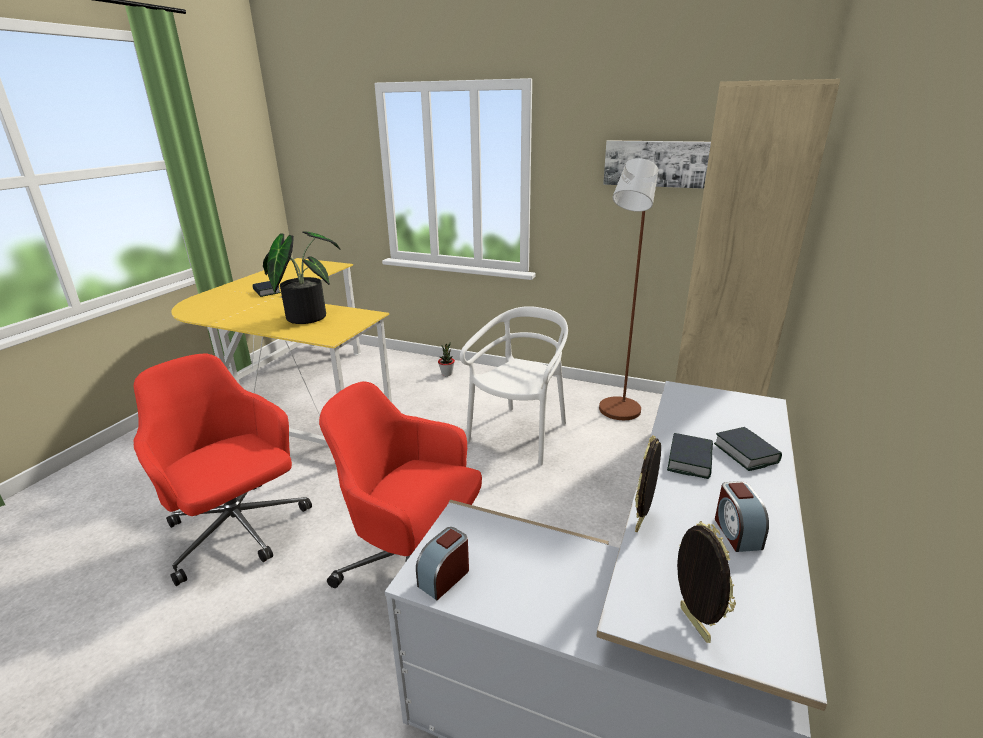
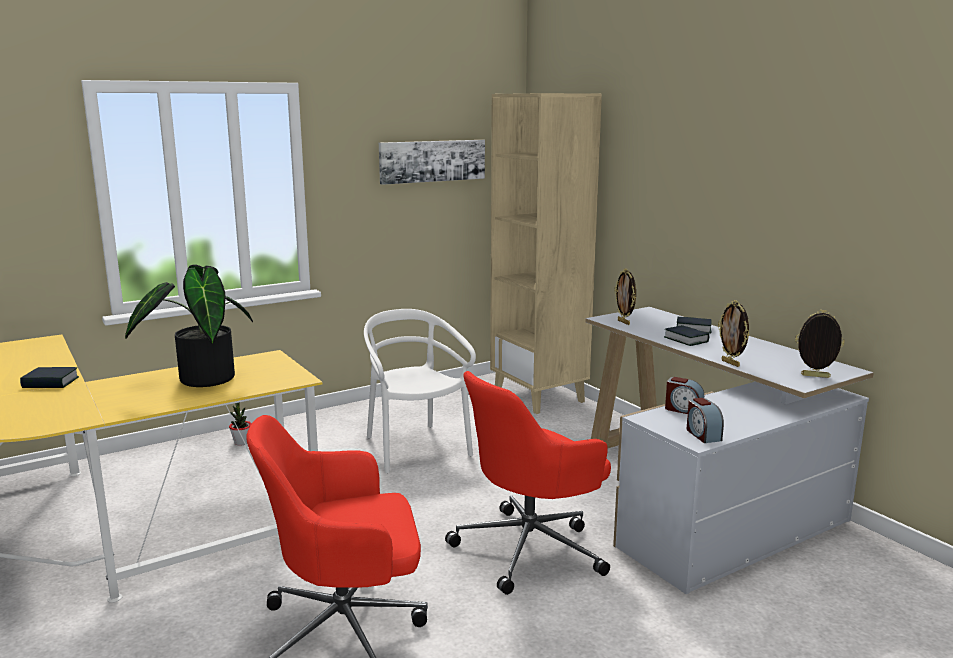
camera: 55 degrees left, 10 degrees down
brown floor lamp [599,158,658,420] -> none
alarm clock [715,481,769,552] -> alarm clock moved to [665,377,704,414]
none -> picture frame [615,269,636,325]

